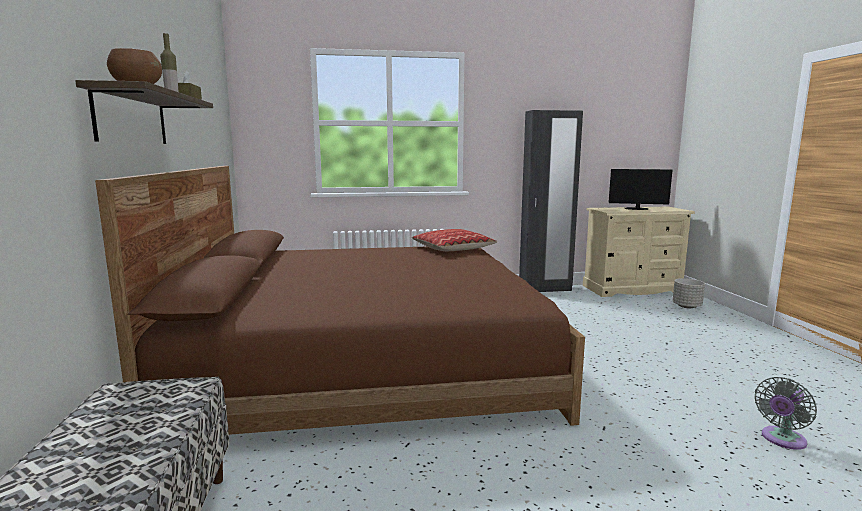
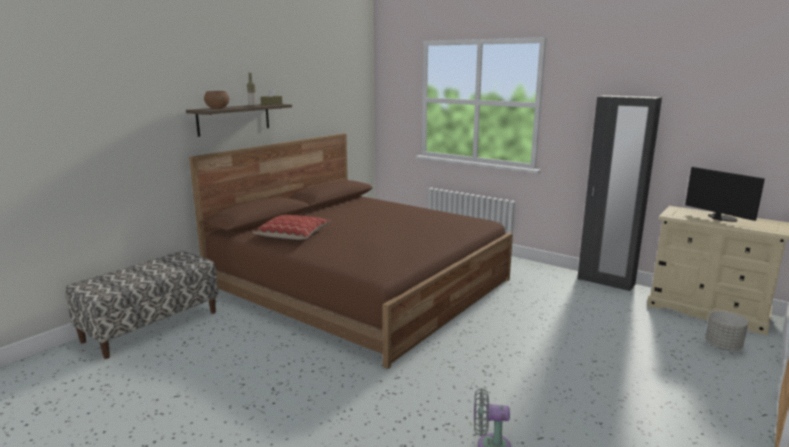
camera: 45 degrees right, 5 degrees up
pillow [412,229,497,251] -> pillow moved to [253,215,331,240]

